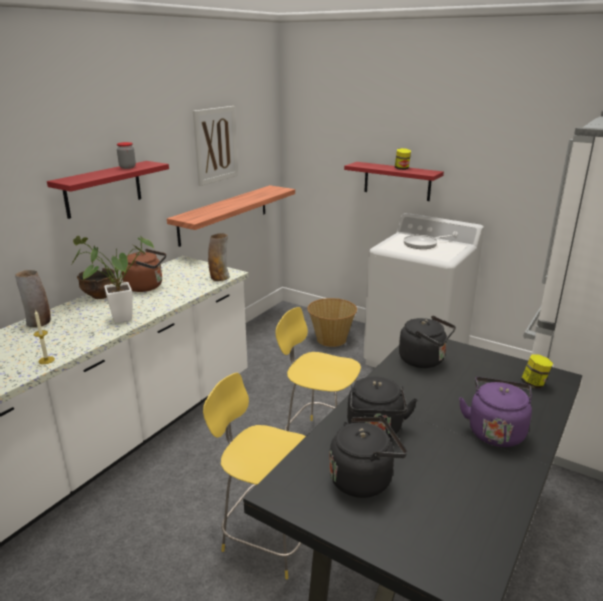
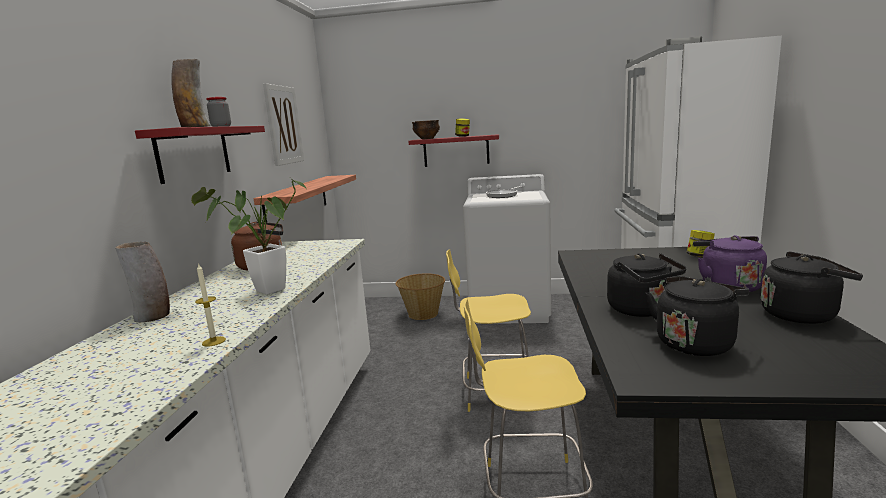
camera: 25 degrees left, 10 degrees down
bowl [77,268,116,299] -> bowl moved to [412,120,440,139]
vase [208,233,230,281] -> vase moved to [171,59,210,127]
black kettle [399,316,456,368] -> black kettle moved to [761,252,863,324]

